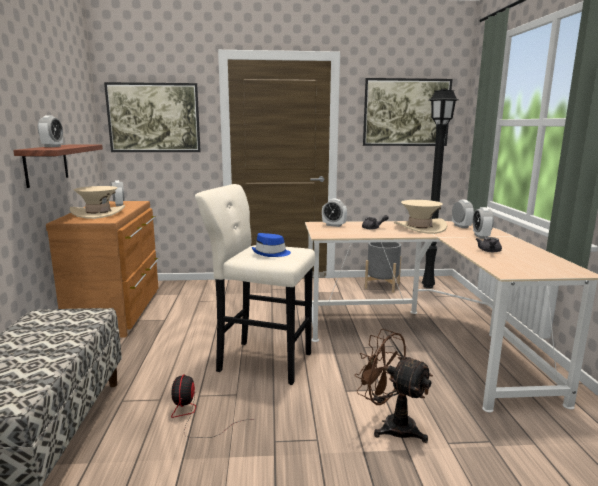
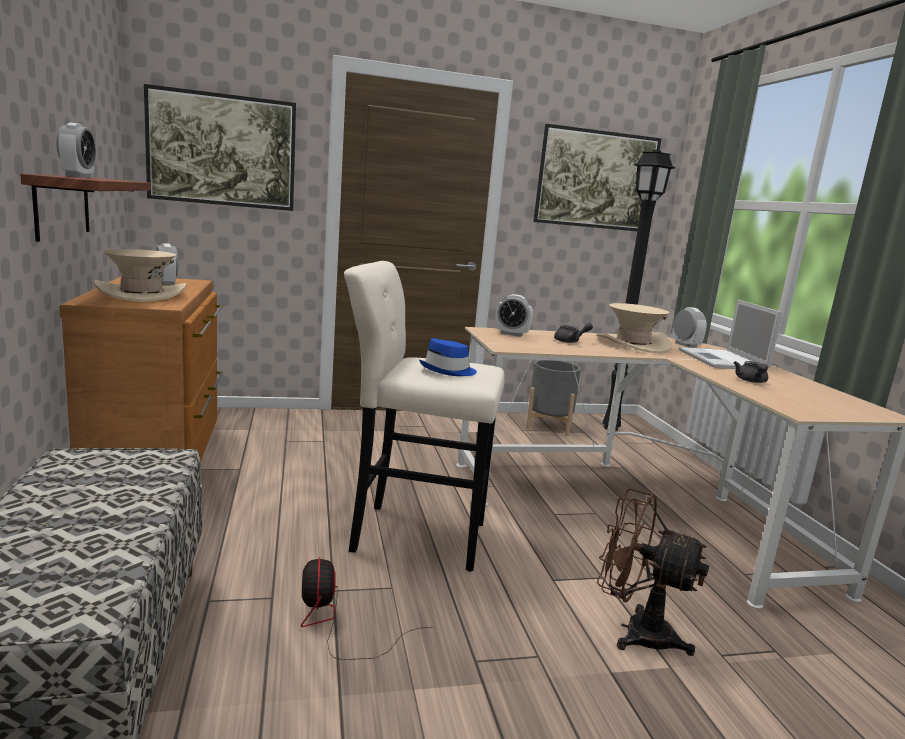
camera: 10 degrees left, 0 degrees up
alarm clock [473,207,494,239] -> laptop [679,300,782,369]

